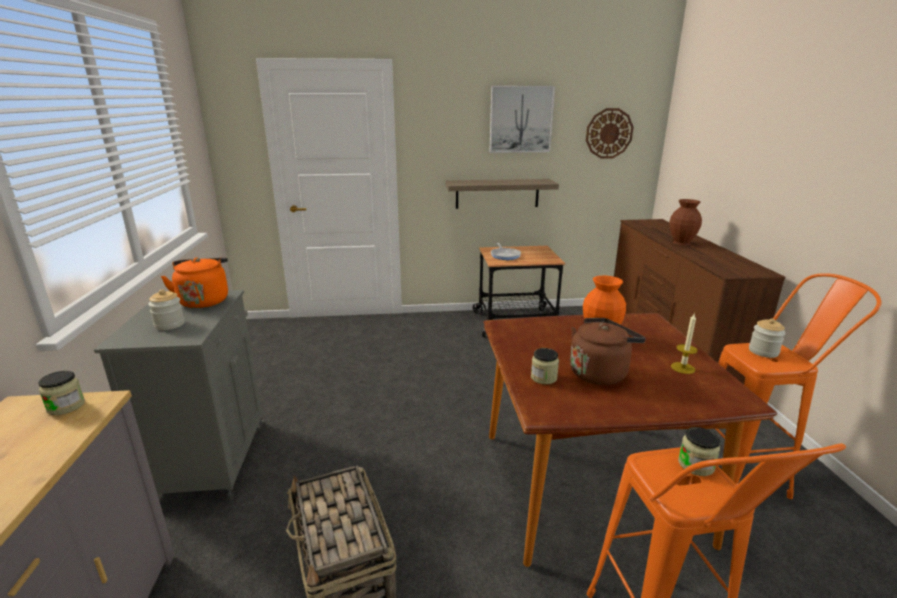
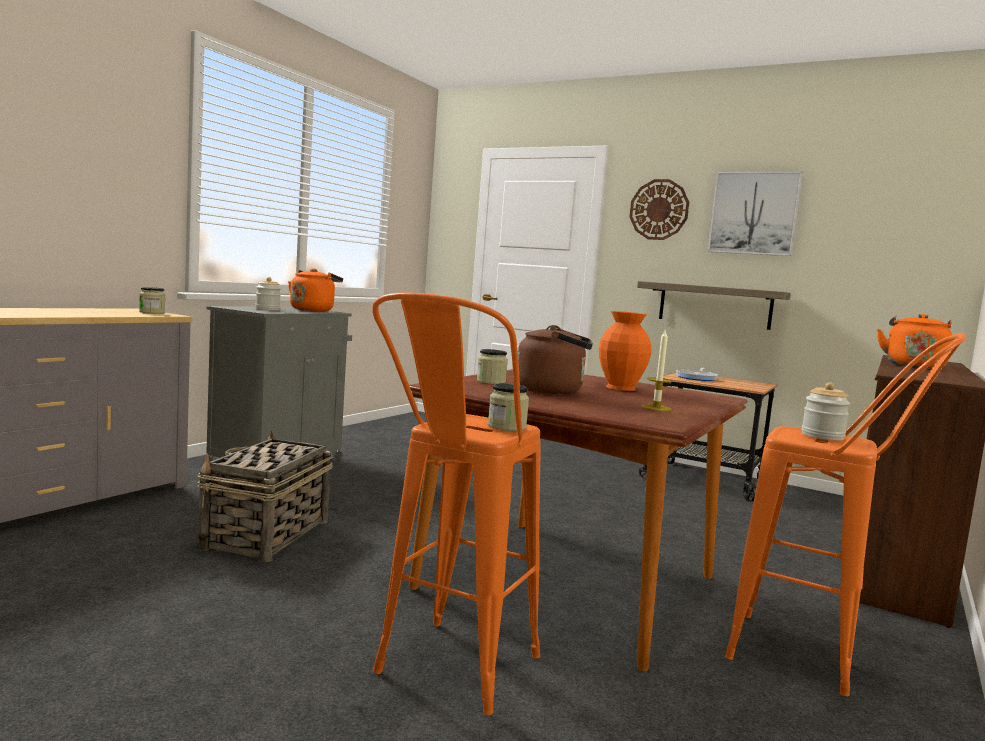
camera: 35 degrees right, 15 degrees down
wall clock [586,108,634,159] -> wall clock moved to [629,179,689,240]
brown vase [670,199,702,246] -> orange kettle [877,314,952,369]

